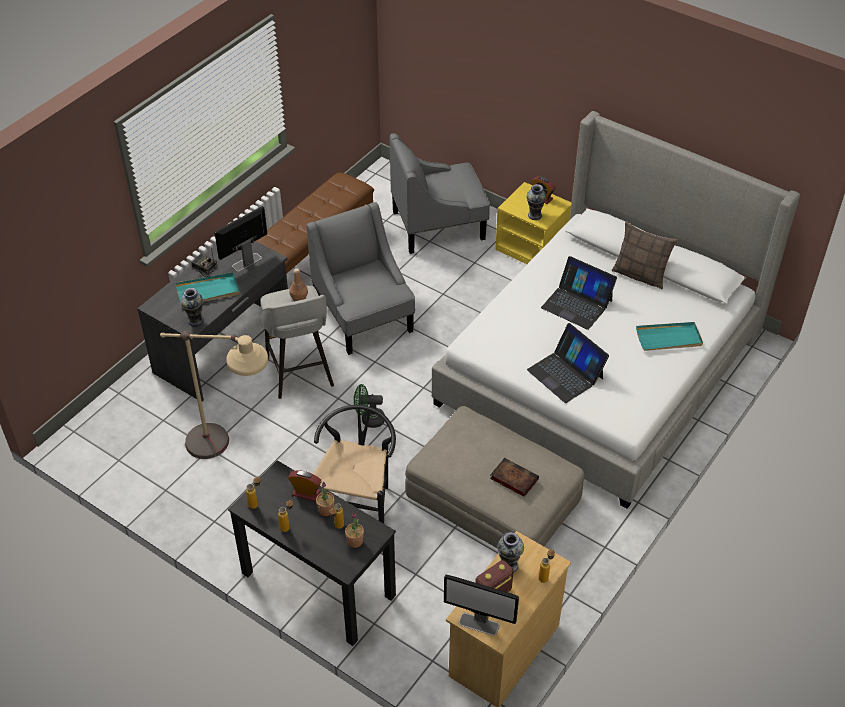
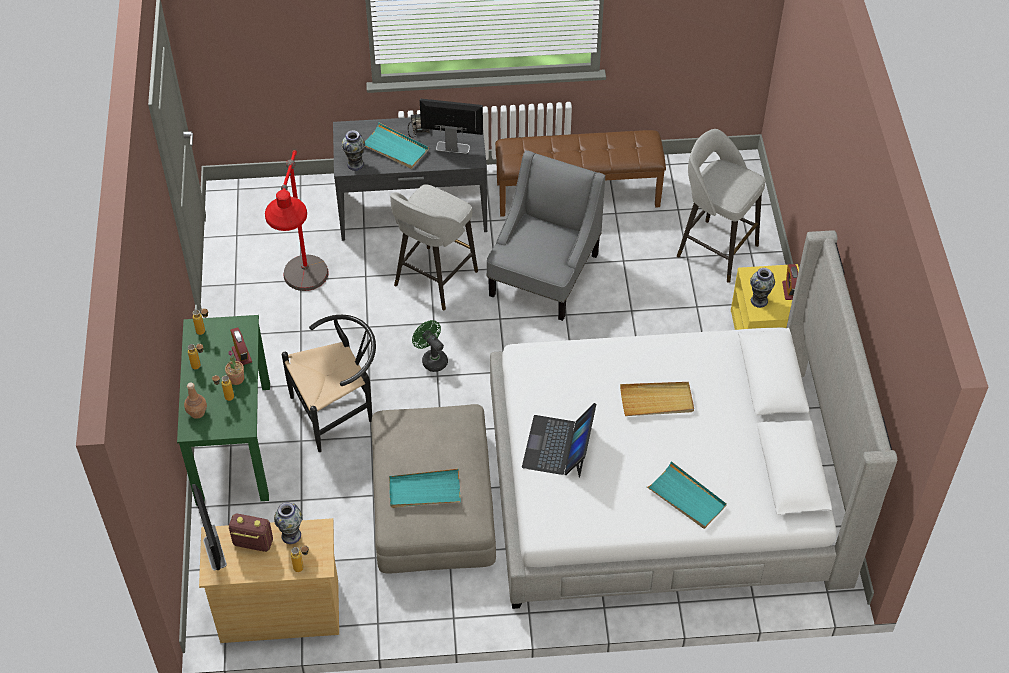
camera: 50 degrees right, 5 degrees up
beige floor lamp [160,331,268,459] -> red floor lamp [265,150,329,291]
black desk [228,460,396,646] -> green desk [177,315,270,506]
brown bottle [289,268,308,301] -> brown bottle moved to [184,382,207,419]
potted plant [345,513,364,548] -> none
grey armchair [390,133,490,254] -> grey stool [677,129,766,283]
book [490,458,539,497] -> turquoise tray [389,469,461,508]
laptop [541,256,617,330] -> beige tray [620,382,694,416]
pillow [612,221,678,289] -> none

